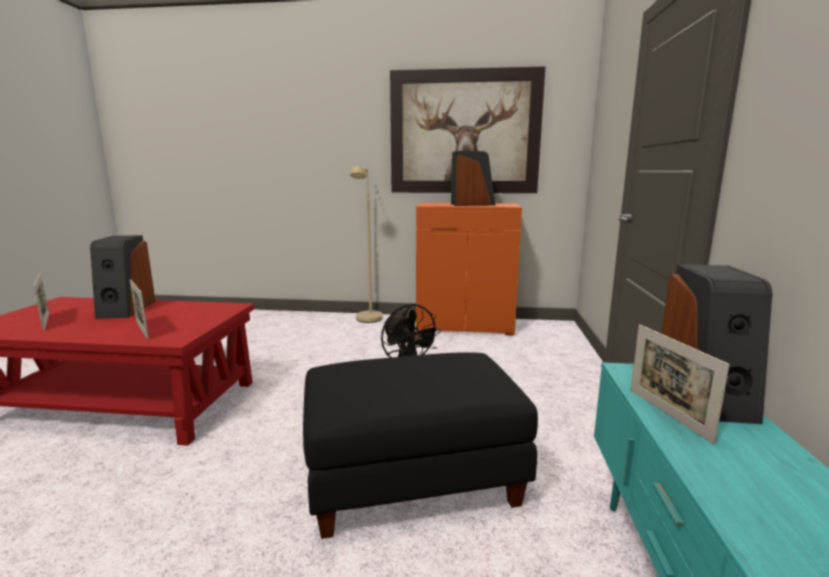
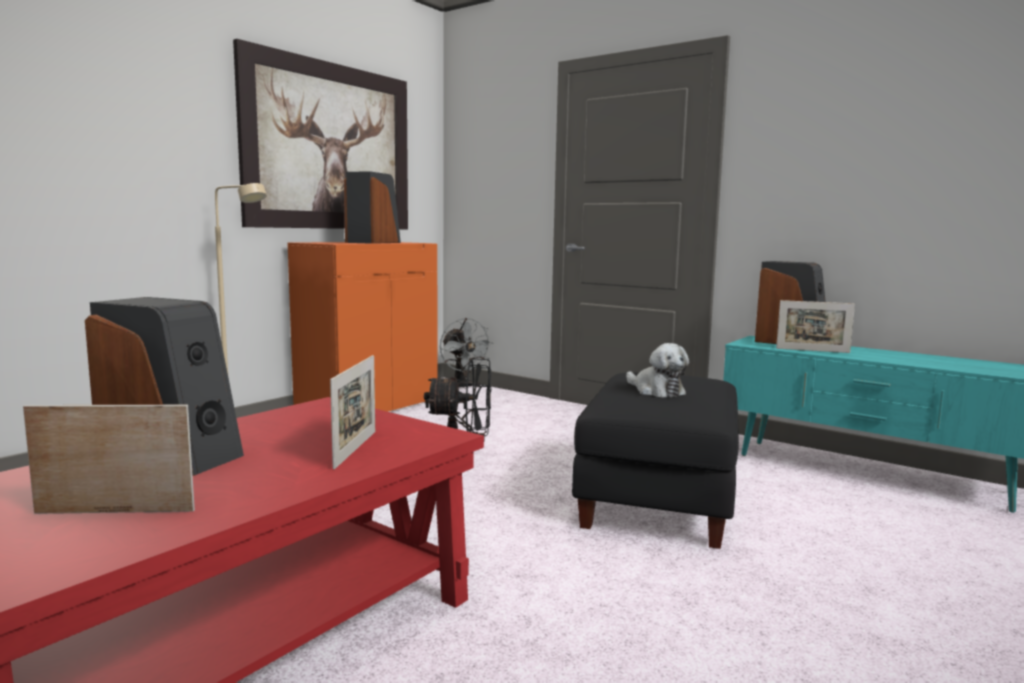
camera: 60 degrees left, 5 degrees down
picture frame [130,279,149,340] -> picture frame turned 75 degrees counterclockwise [330,355,375,469]
none -> grey fan [440,318,493,389]
none -> plush toy [626,343,689,398]

